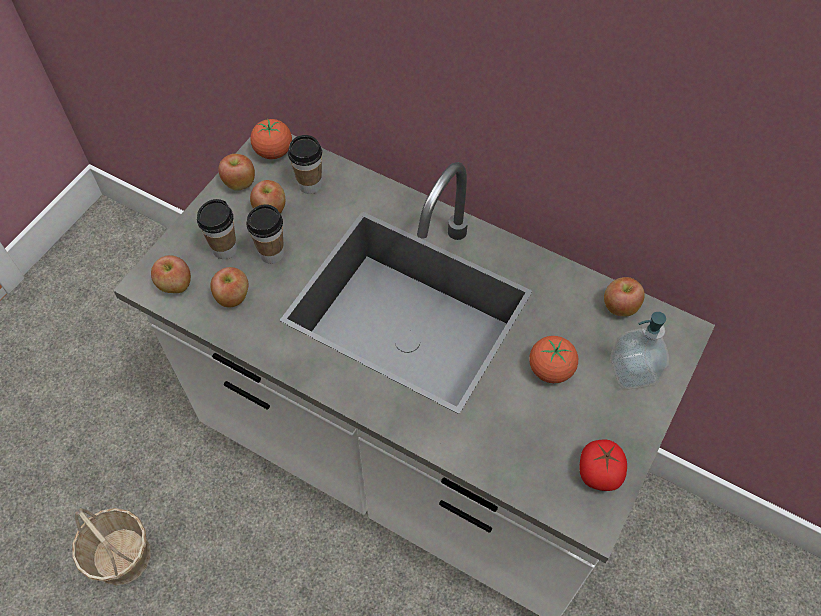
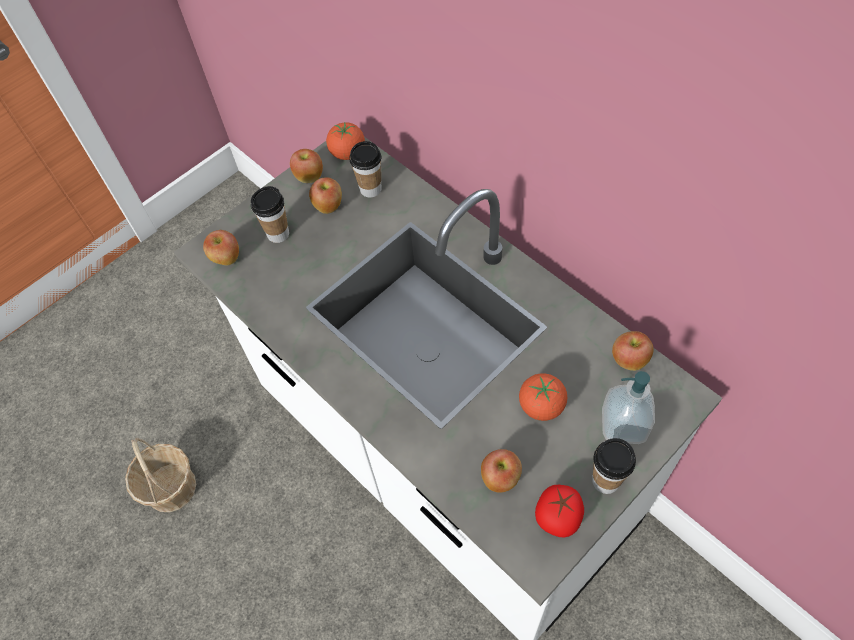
camera: 20 degrees right, 0 degrees up
apple [210,267,248,307] -> apple moved to [481,449,522,493]
cup [247,204,284,264] -> cup moved to [592,438,636,494]

